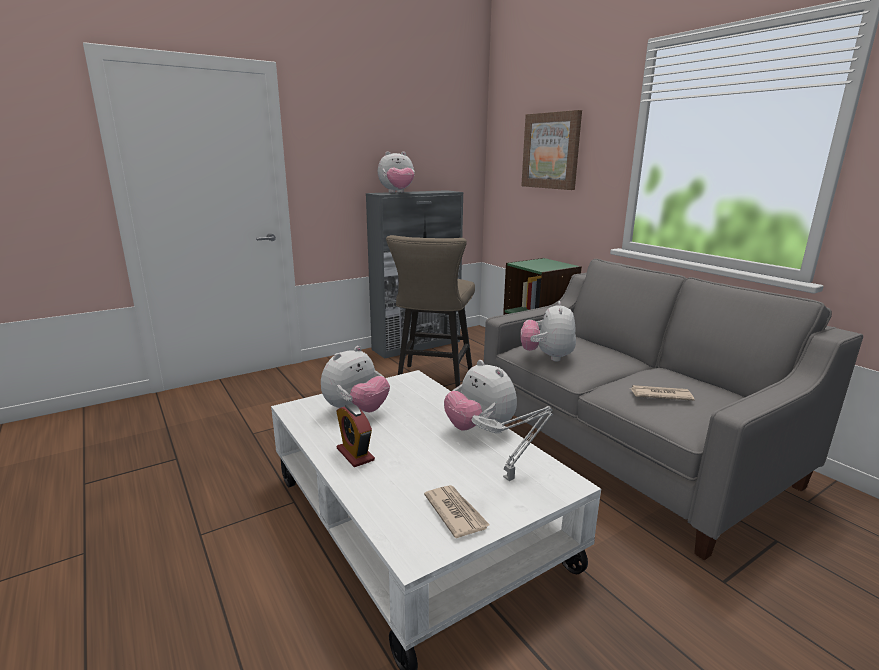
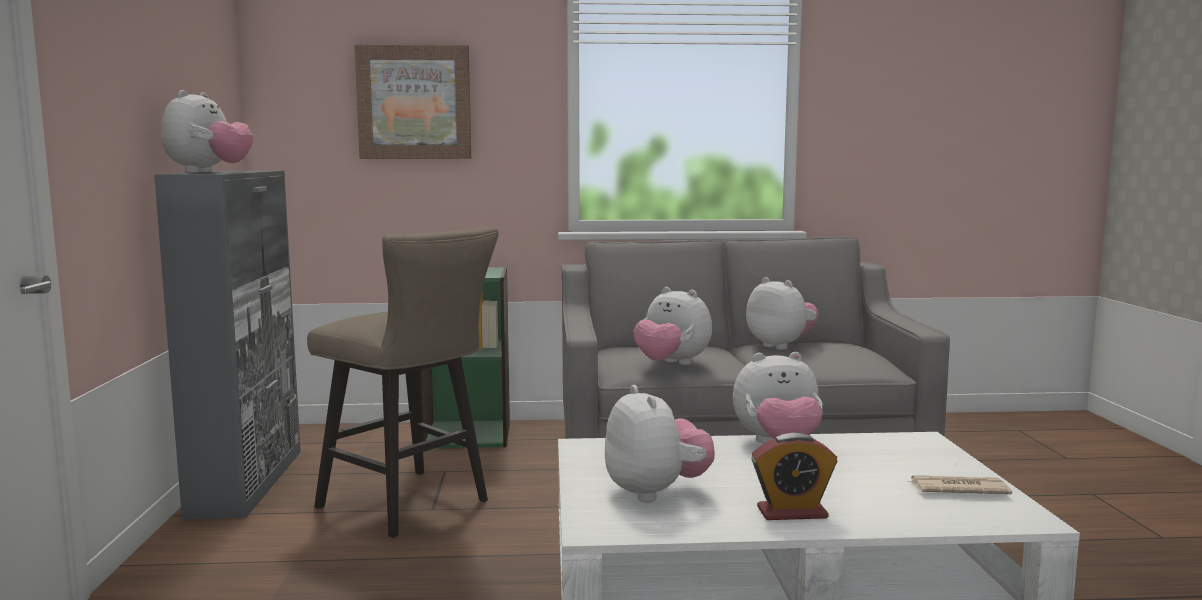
camera: 60 degrees left, 10 degrees down
grey table lamp [472,406,553,481] -> none
newspaper [629,385,695,401] -> none
none -> plush toy [746,277,819,350]

